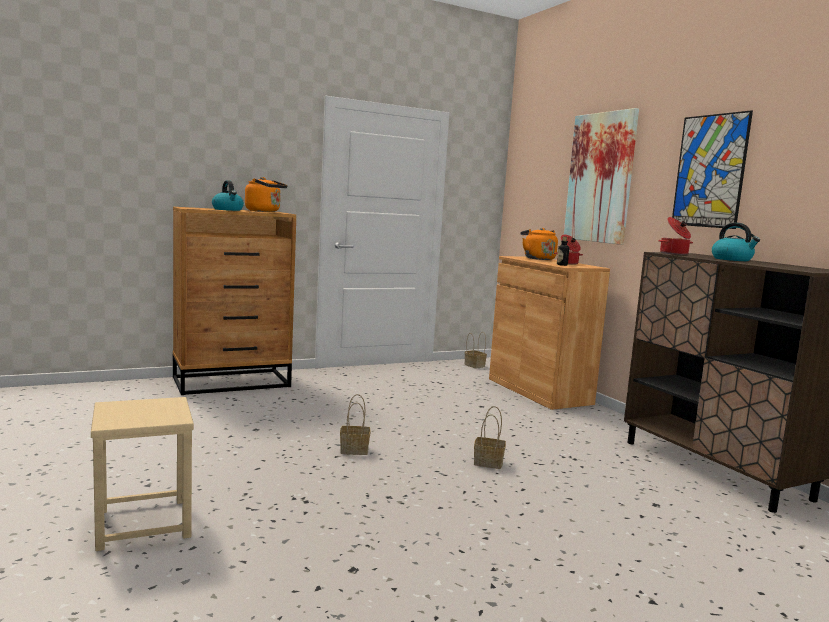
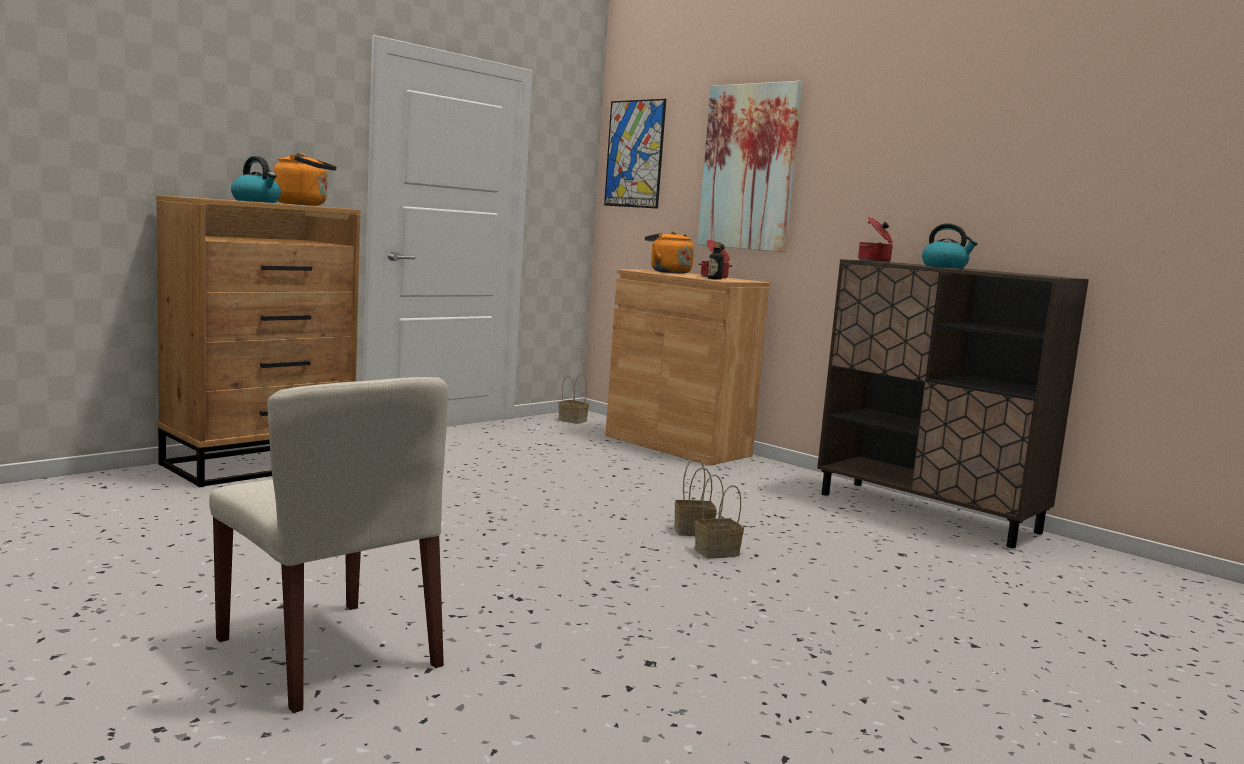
camera: 20 degrees left, 0 degrees up
beige stool [91,397,194,551] -> beige chair [209,377,448,713]
basket [340,394,370,455] -> basket moved to [695,474,744,559]
picture [672,110,753,229] -> picture moved to [604,99,666,209]

